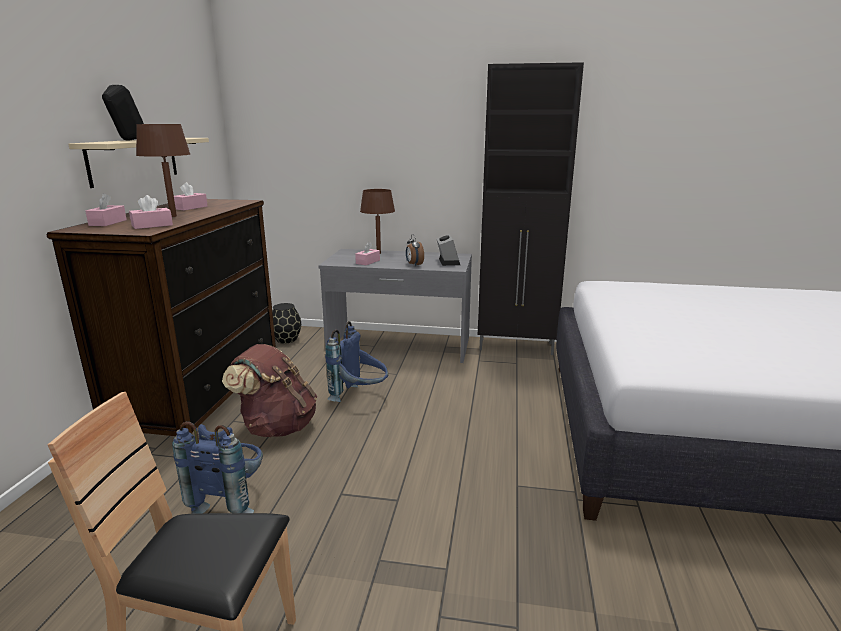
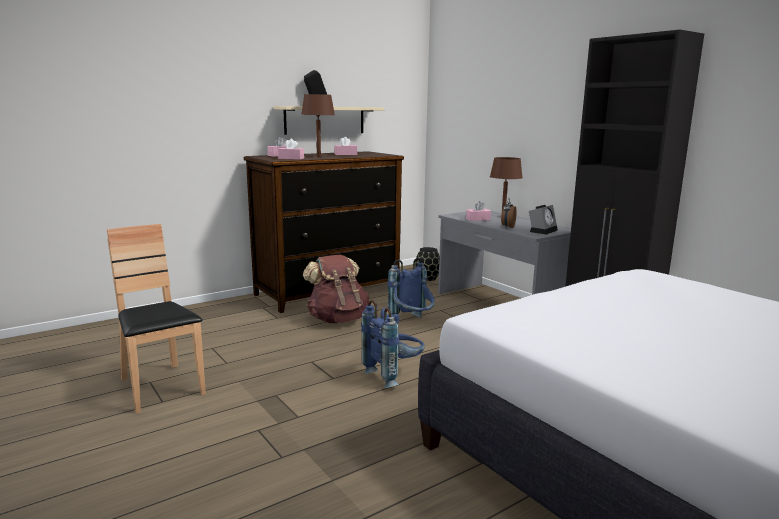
camera: 45 degrees right, 5 degrees down
blue backpack [172,421,263,514] -> blue backpack moved to [361,300,425,388]

